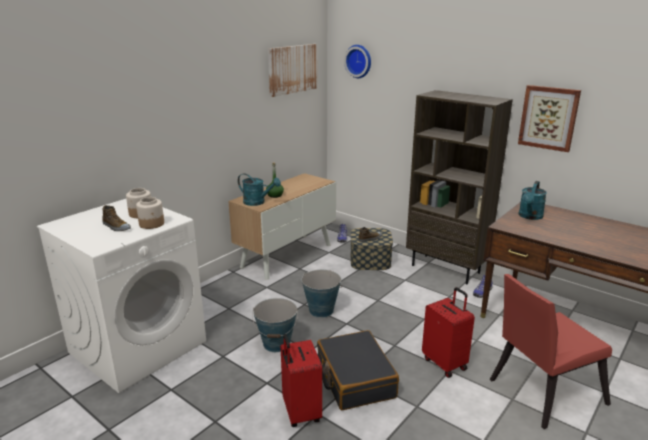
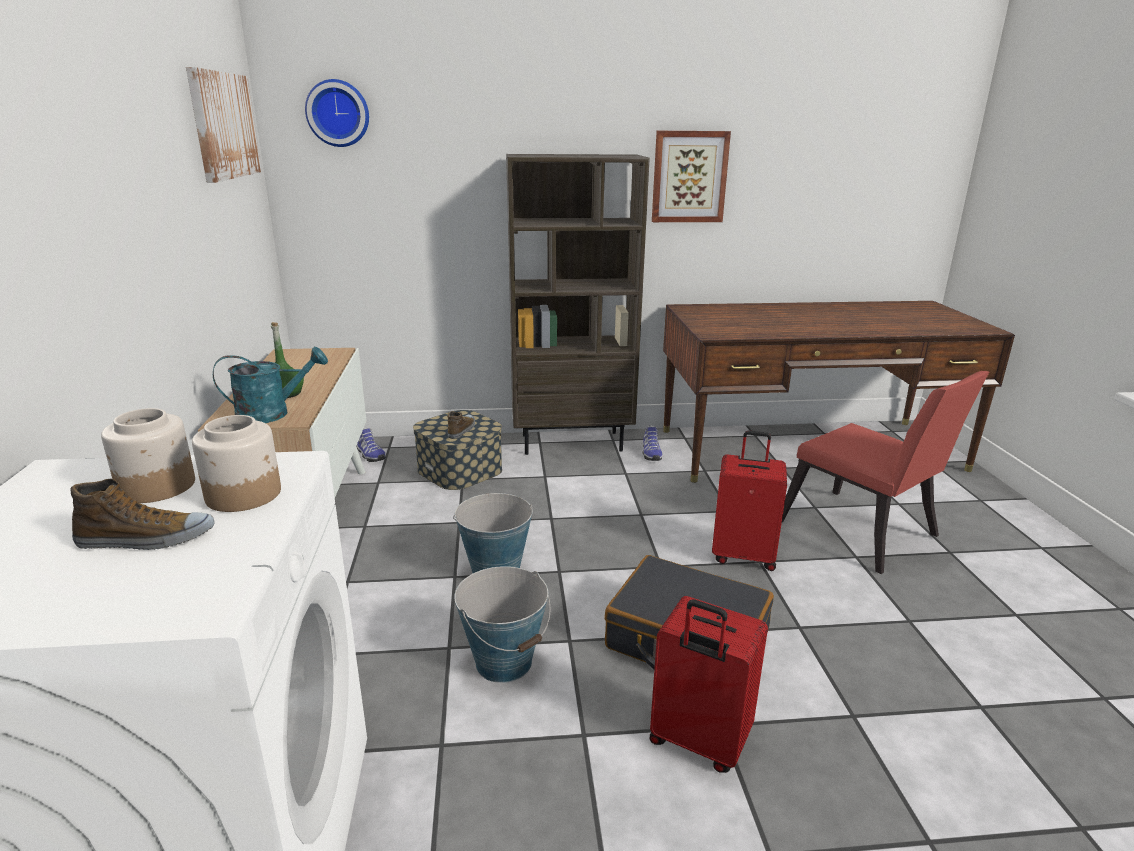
camera: 45 degrees left, 0 degrees up
red chair [490,274,612,429] -> red chair turned 60 degrees counterclockwise [782,371,989,574]
turquoise watering can [519,181,547,220] -> none

